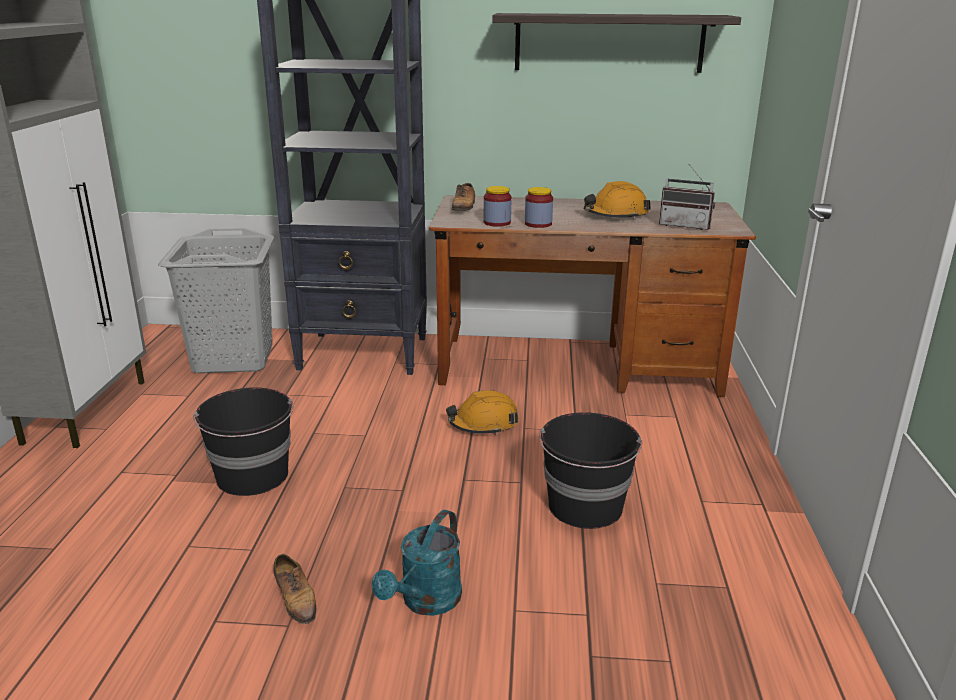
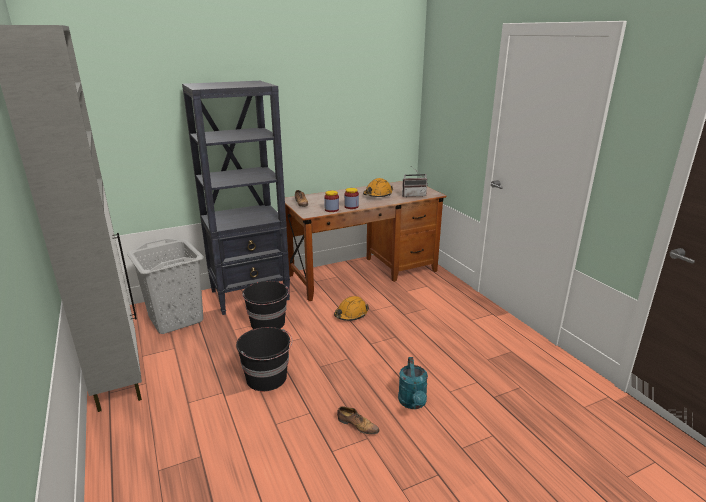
camera: 30 degrees left, 0 degrees up
shelf [492,13,741,73] -> none
black bucket [539,412,642,529] -> black bucket moved to [242,281,289,329]

